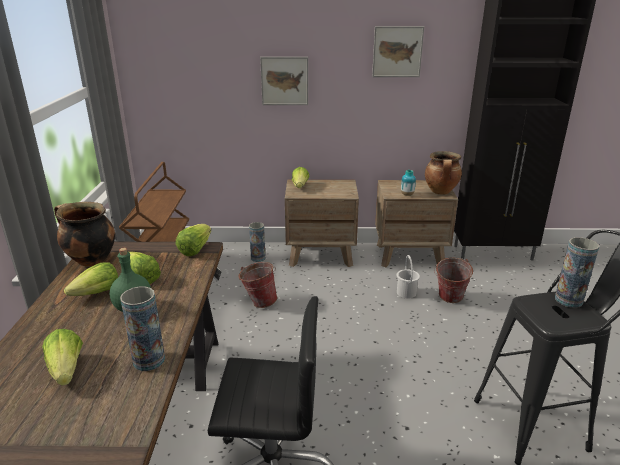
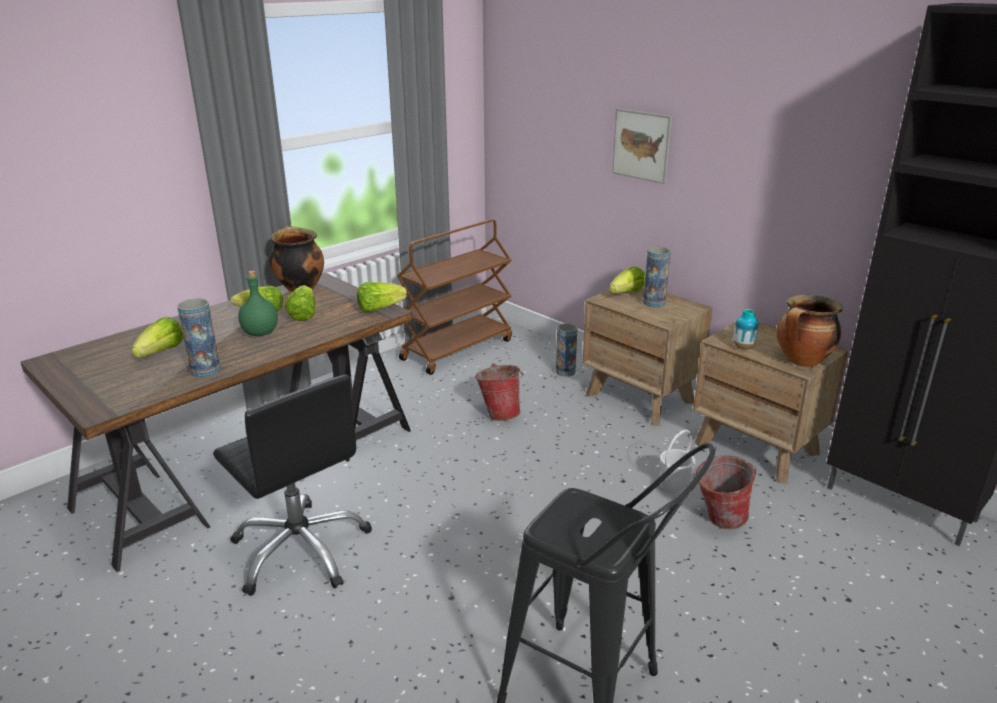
camera: 45 degrees right, 0 degrees up
picture [372,26,424,77] -> none
vase [555,237,599,308] -> vase moved to [643,247,671,307]

